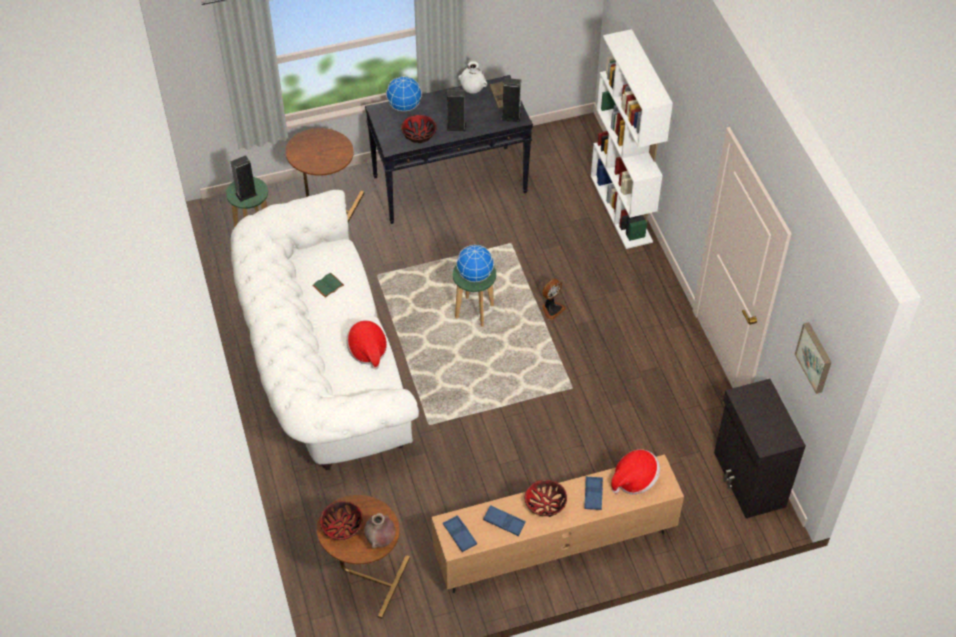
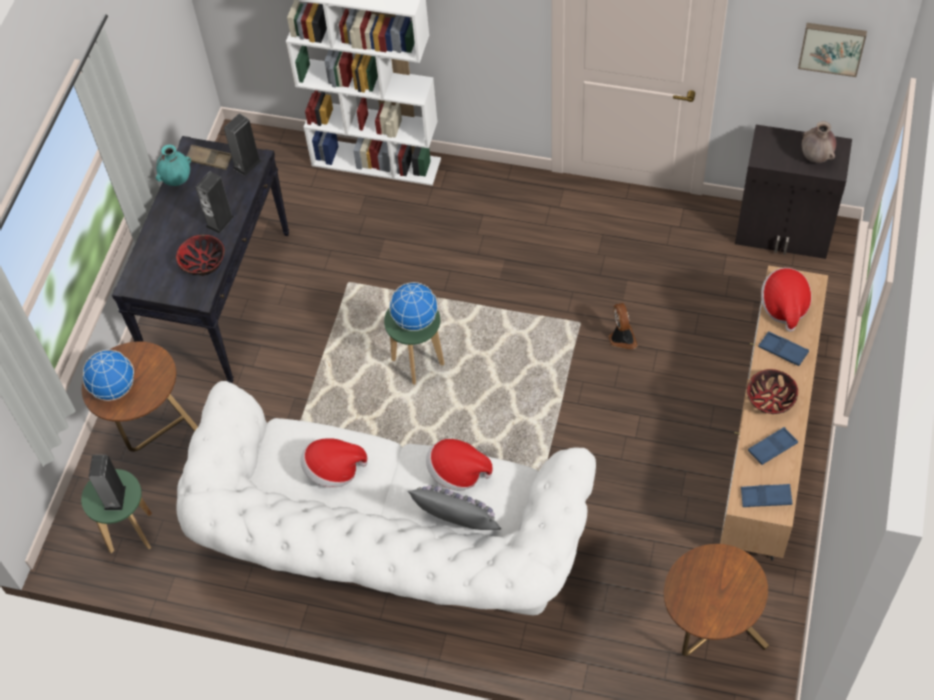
camera: 55 degrees left, 5 degrees up
green book [312,273,344,298] -> hat [300,438,368,488]
bowl [320,501,363,540] -> none
brown vase [364,513,396,549] -> brown vase moved to [802,121,836,163]
globe [386,76,422,112] -> globe moved to [82,350,134,401]
white vase [458,61,487,94] -> turquoise vase [156,144,191,186]
fan [542,279,566,320] -> fan moved to [608,303,638,349]
none -> grey pillow [407,485,501,530]

